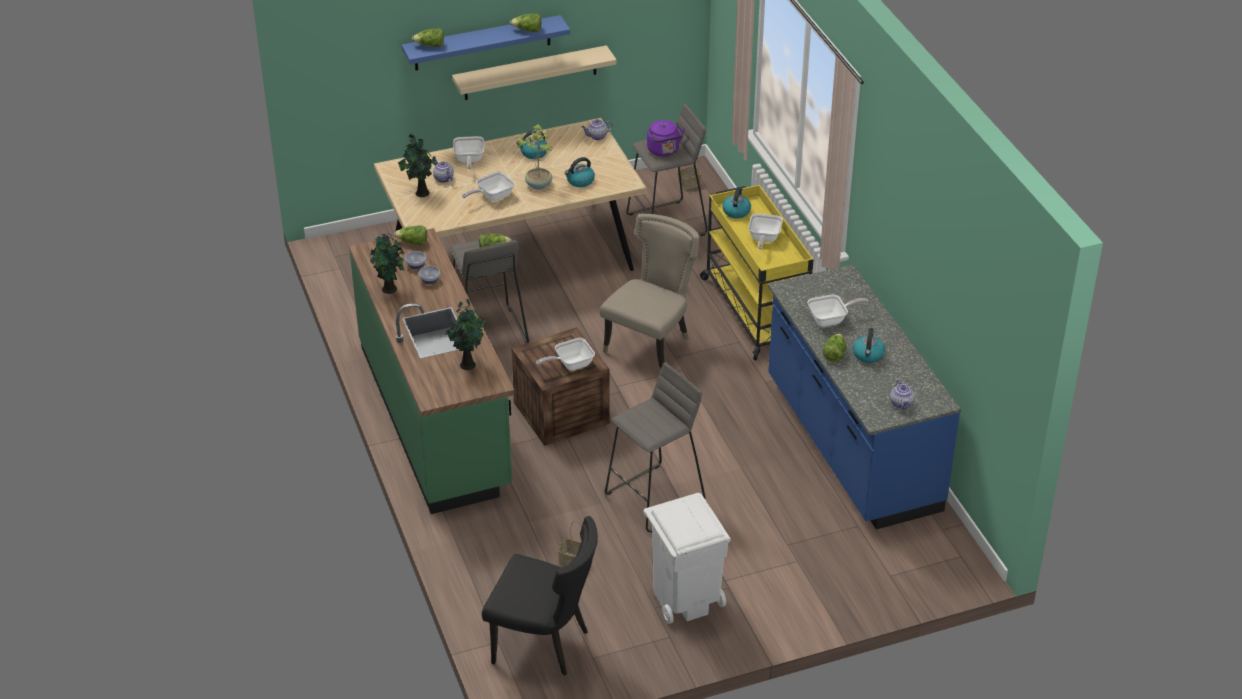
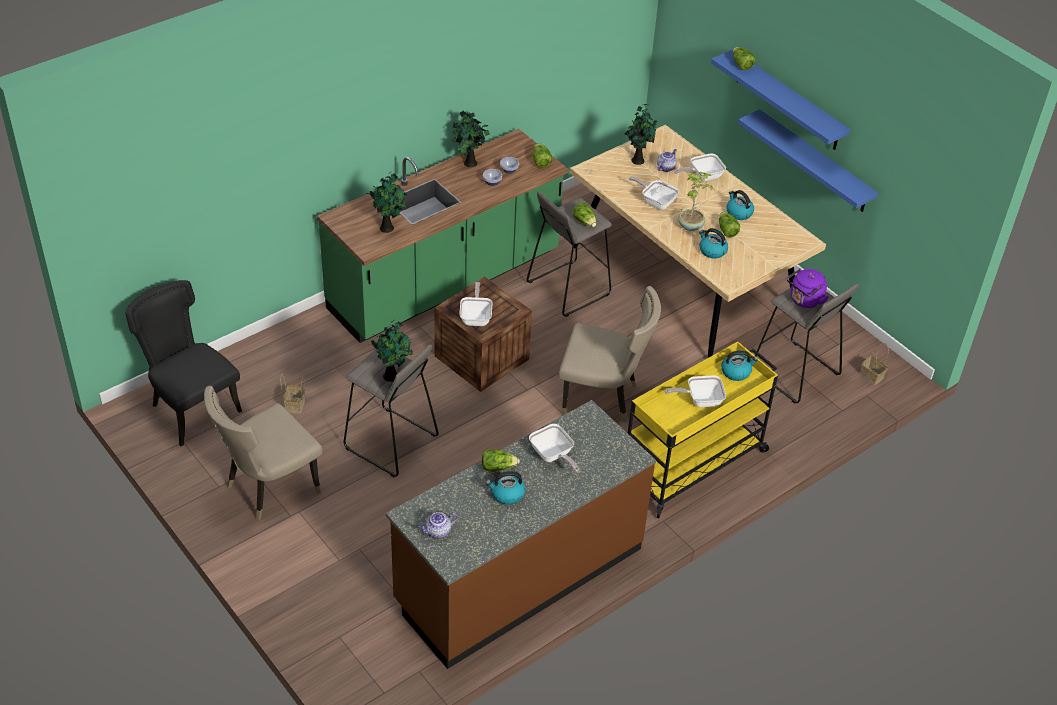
camera: 70 degrees right, 5 degrees up
beige shelf [452,45,617,100] -> blue shelf [738,109,878,212]
black chair [482,516,598,676] -> black chair turned 135 degrees clockwise [126,280,242,446]
lettuce [510,13,541,32] -> lettuce moved to [719,212,740,237]
frying pan [536,338,595,371] -> frying pan turned 45 degrees clockwise [459,282,493,326]
teapot [582,119,613,140] -> none
white trash can [644,493,730,624] -> beige chair [204,386,323,520]
blue counter [768,264,961,530] -> brown counter [386,400,656,669]
none -> potted plant [368,320,413,382]

